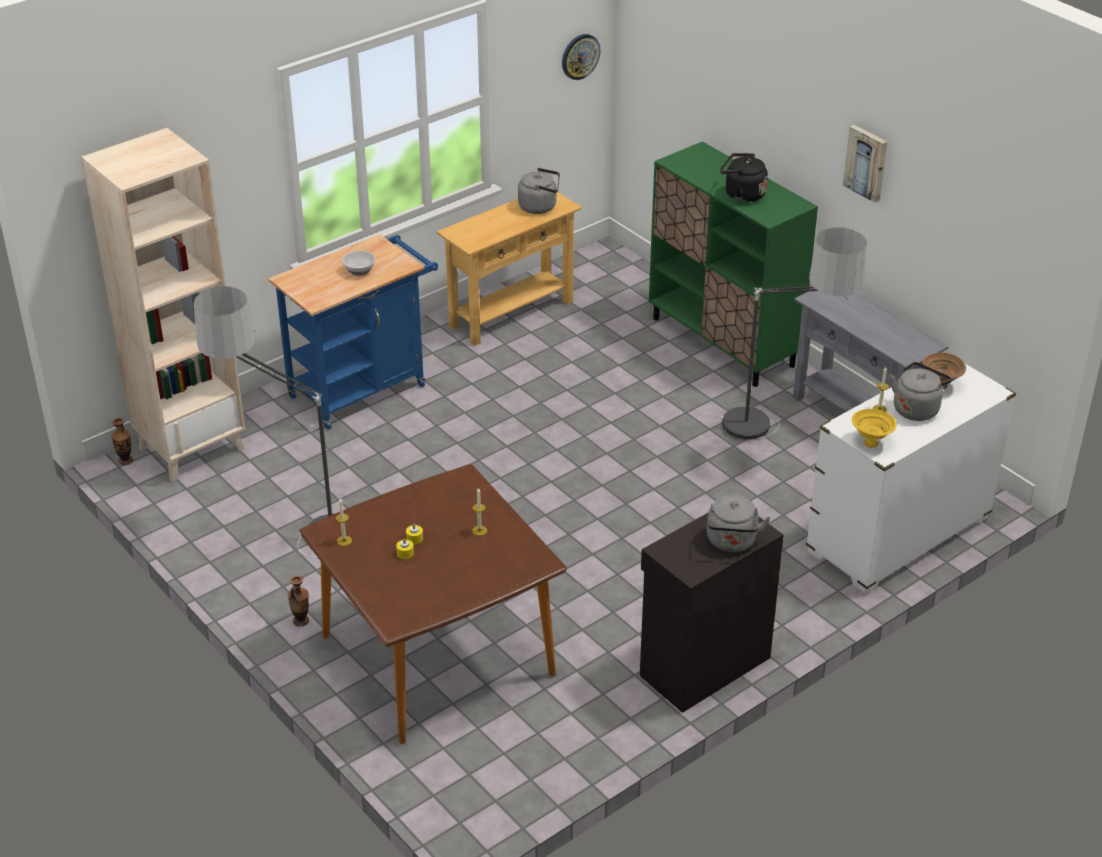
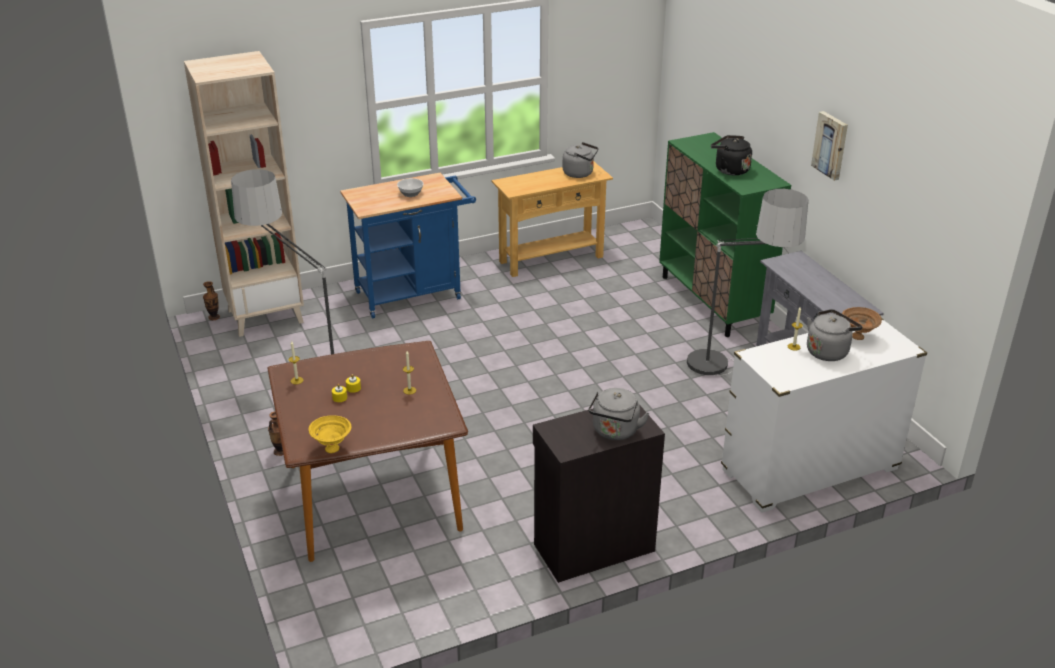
camera: 15 degrees right, 5 degrees down
wall clock [562,34,600,80] -> none
yellow bowl [852,409,896,448] -> yellow bowl moved to [308,415,351,453]

